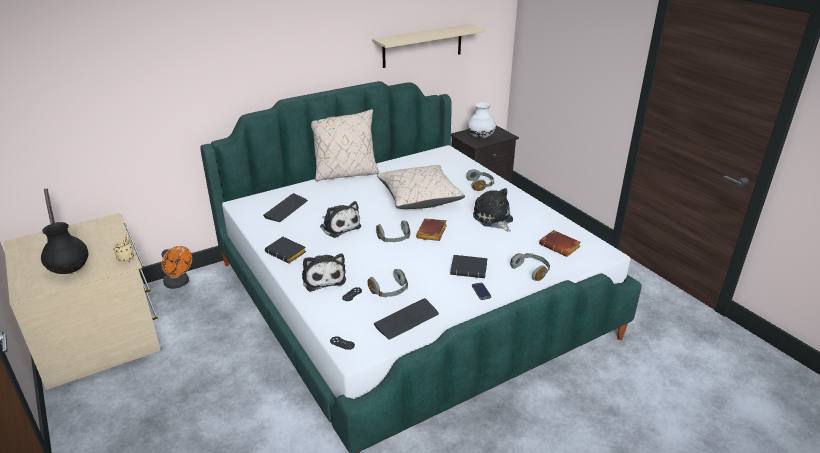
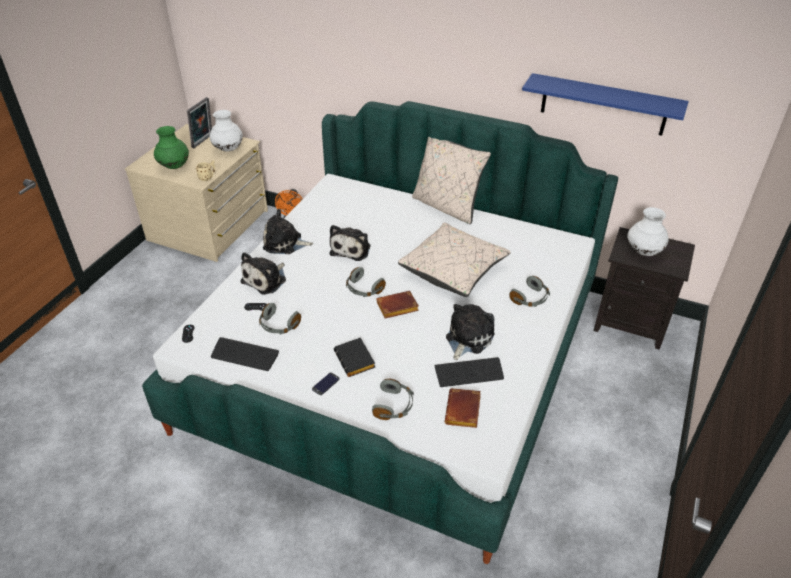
camera: 55 degrees right, 10 degrees up
black vase [41,222,88,274] -> green vase [154,126,189,169]
keyboard [263,193,308,222] -> keyboard moved to [434,357,504,387]
black book [265,237,306,264] -> plush toy [263,209,313,254]
beige shelf [372,24,486,68] -> blue shelf [522,73,689,136]
none -> white vase [209,110,243,152]

